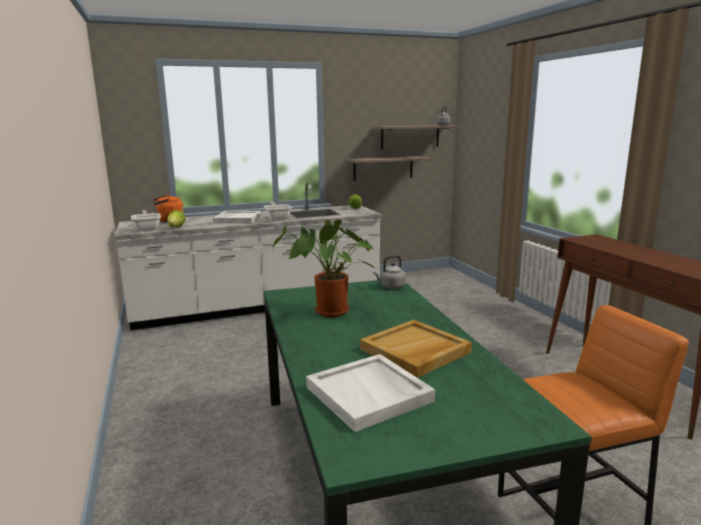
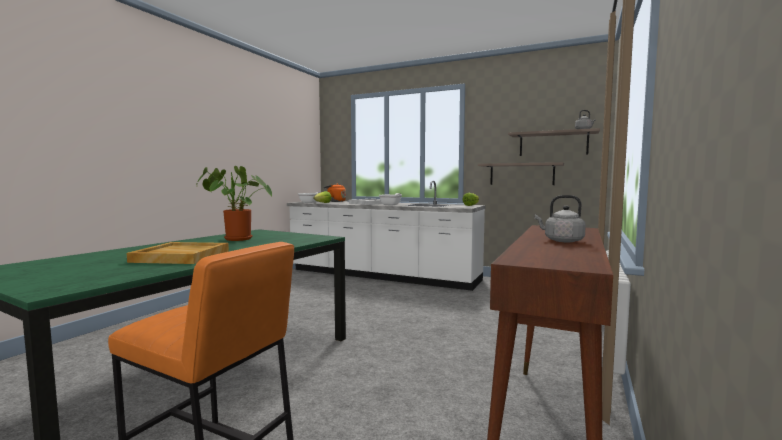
camera: 45 degrees right, 10 degrees down
white tray [306,354,435,432] -> none
grey kettle [373,255,406,289] -> grey kettle moved to [535,195,586,242]

